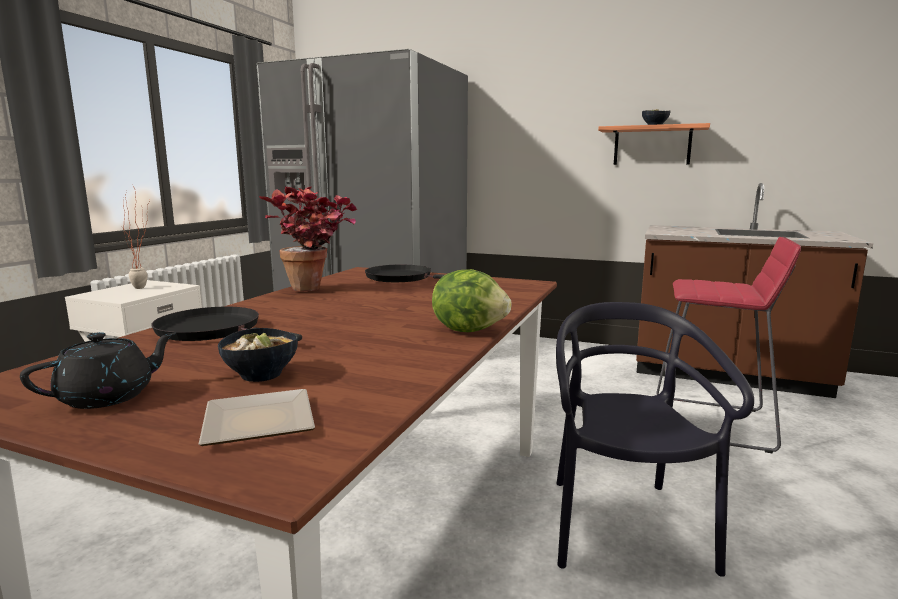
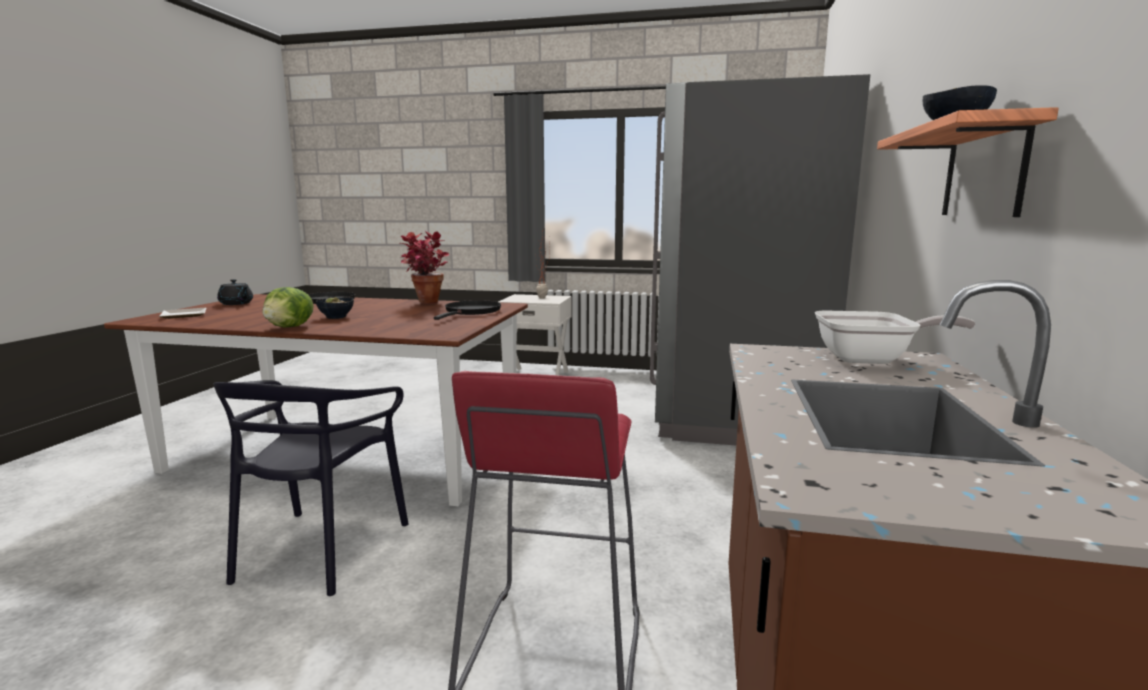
camera: 80 degrees right, 0 degrees up
bowl [218,328,298,382] -> bowl moved to [316,297,354,319]
black chair [556,302,754,577] -> black chair turned 105 degrees clockwise [213,380,409,596]
none -> frying pan [815,311,976,364]

